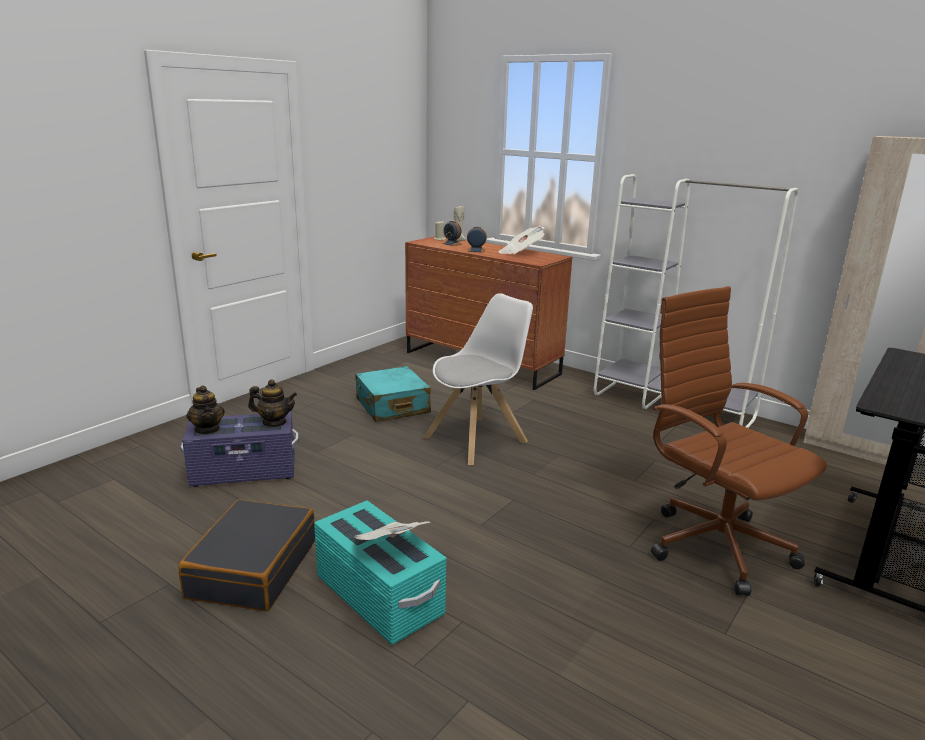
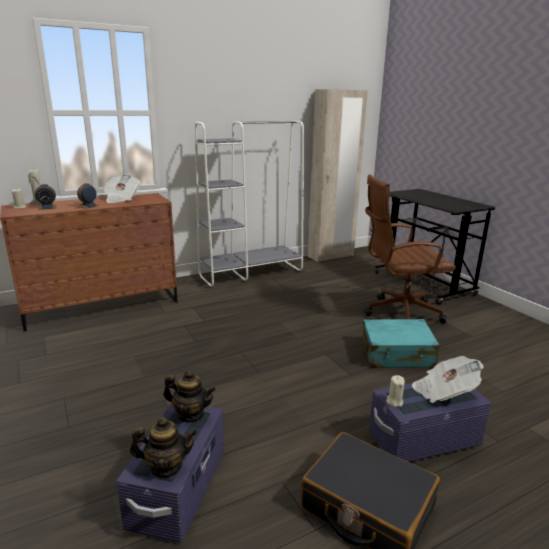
camera: 65 degrees left, 0 degrees up
teapot [248,379,297,427] -> teapot turned 75 degrees clockwise [164,370,216,422]
turquoise storage box [314,501,446,645] -> purple storage box [369,383,491,462]
turquoise suitcase [355,366,431,422] -> turquoise suitcase moved to [362,319,440,368]
chair [423,293,533,465] -> none
none -> beige candle [386,375,405,407]

